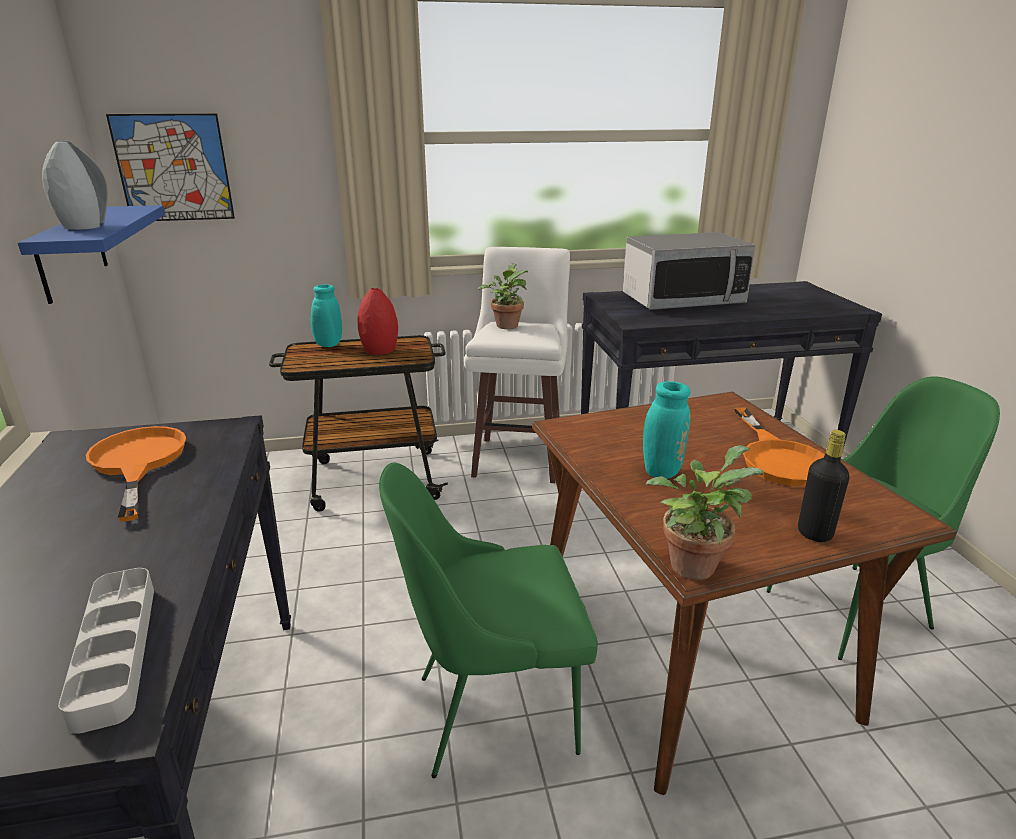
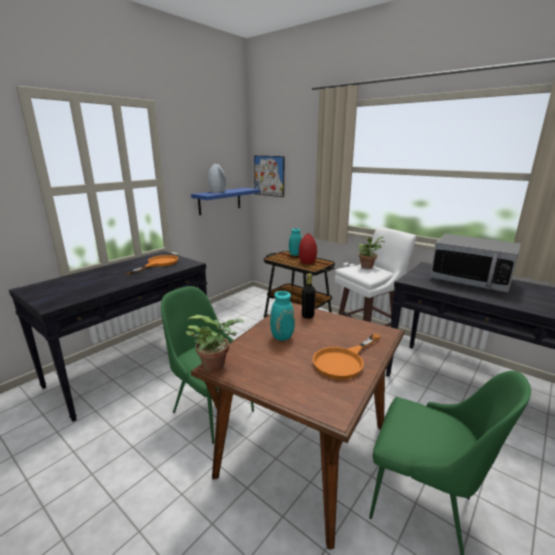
camera: 50 degrees right, 5 degrees down
grey tray [58,568,154,734] -> none
black bottle [798,430,850,542] -> black bottle moved to [302,273,316,319]

